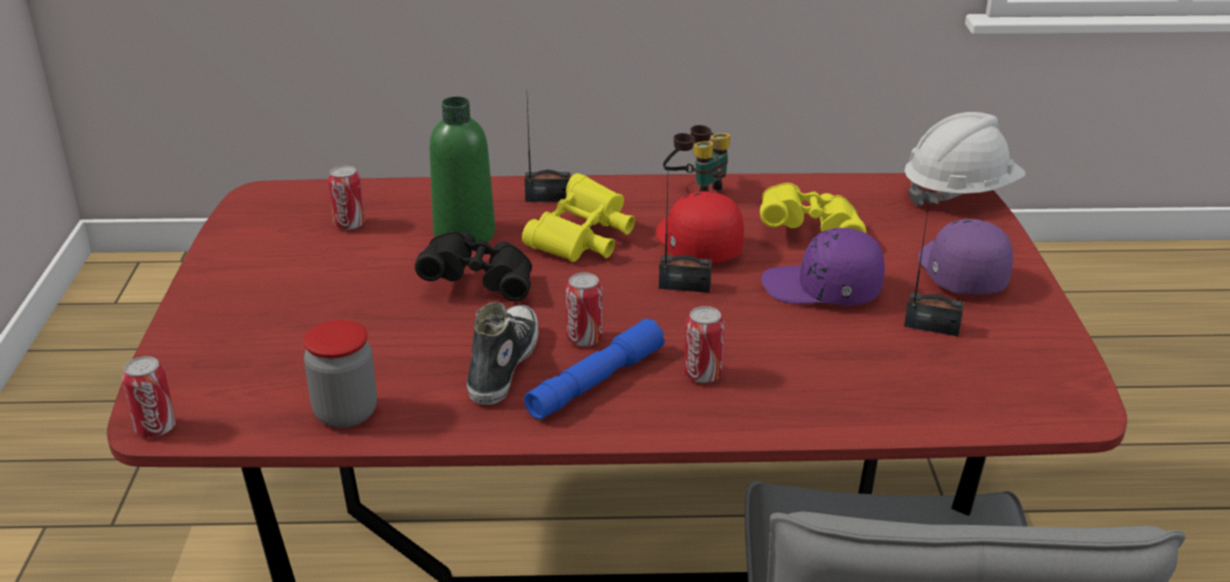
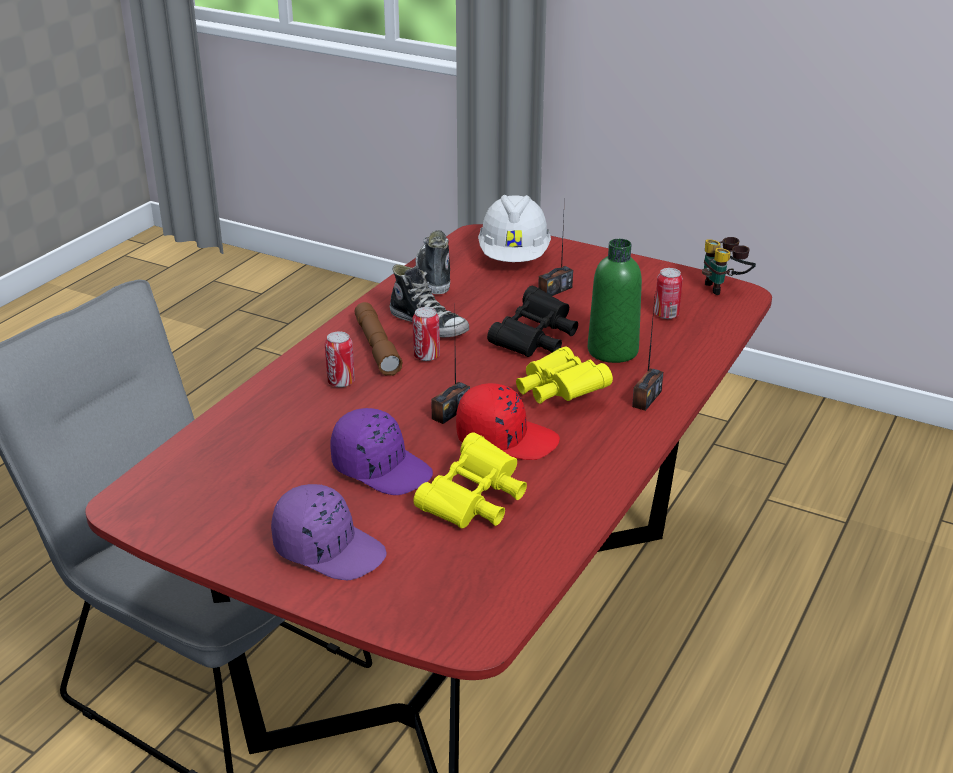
camera: 120 degrees right, 0 degrees up
can [122,356,176,437] -> none
jar [304,320,377,428] -> shoe [416,230,450,294]
blue flashlight [524,318,665,419] -> brown flashlight [355,302,403,376]
binoculars [663,125,730,192] -> binoculars moved to [702,237,756,295]
purple cap [761,228,885,306] -> purple cap turned 75 degrees clockwise [330,408,433,495]
white hard hat [904,112,1026,206] -> white hard hat moved to [478,195,551,262]
radio [904,204,964,336] -> radio moved to [538,196,573,296]

